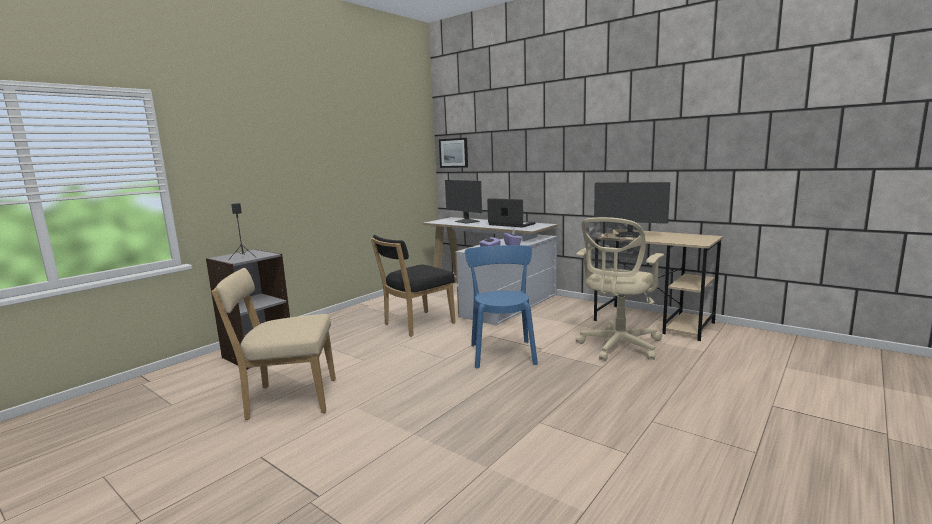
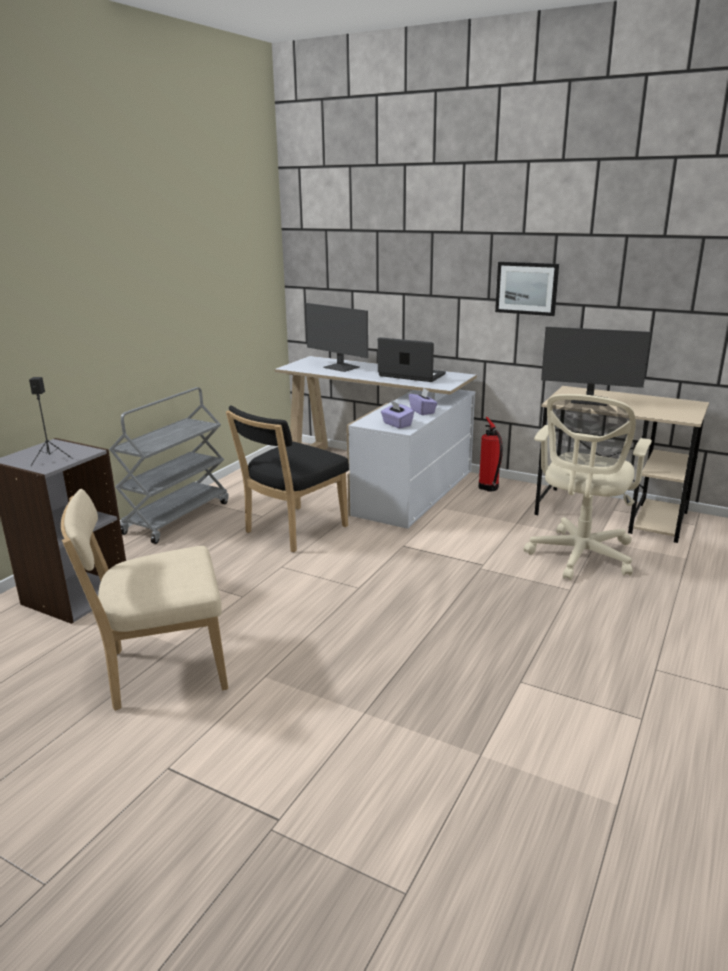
camera: 10 degrees left, 10 degrees up
picture [439,138,468,168] -> picture moved to [495,262,559,316]
blue chair [465,245,538,368] -> none
none -> grey cart [109,387,229,544]
none -> fire extinguisher [479,417,503,491]

